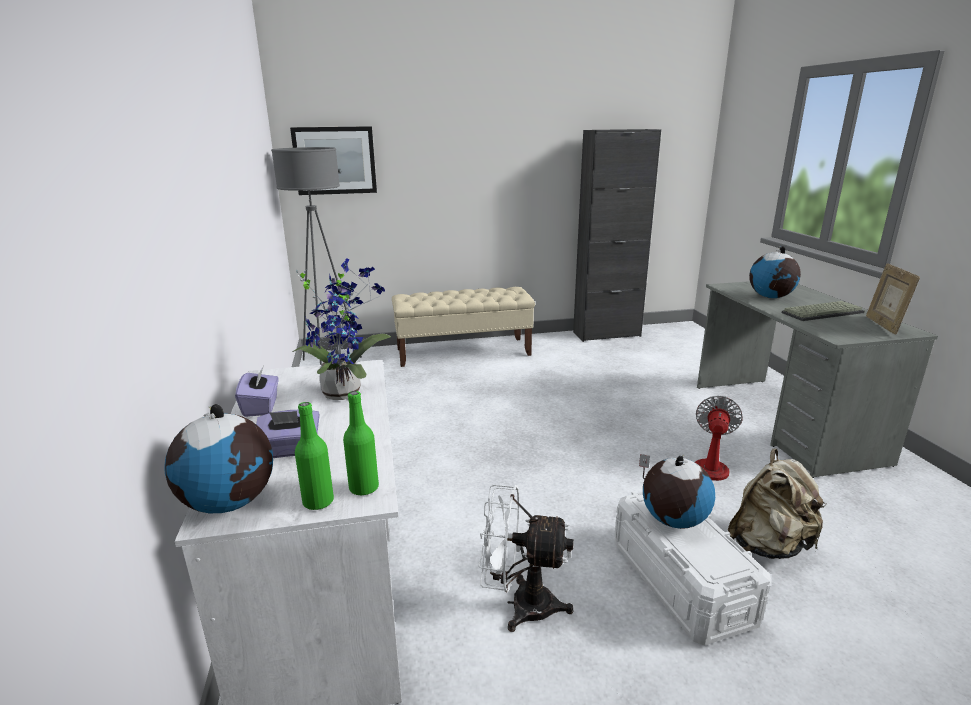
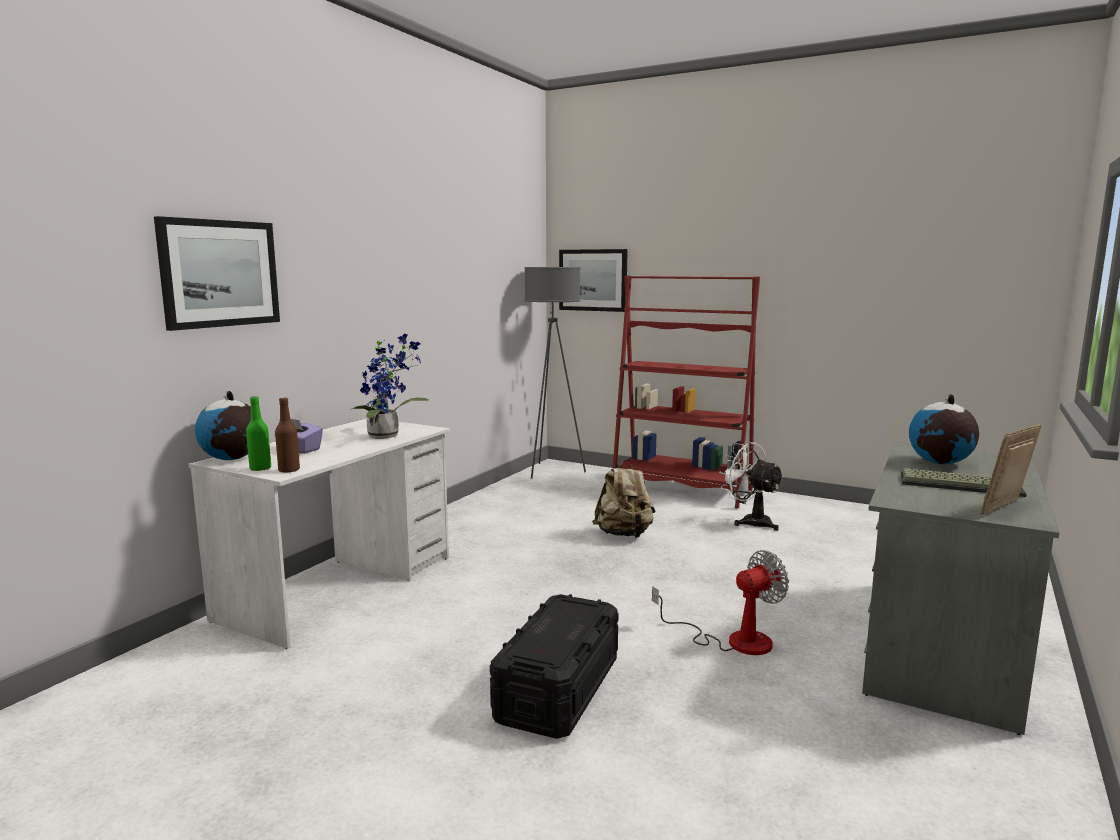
camera: 40 degrees right, 10 degrees down
purple tissue box [235,366,279,417] -> none
green bottle [343,391,379,496] -> brown bottle [275,397,300,473]
beige bench [392,287,535,367] -> red bookcase [613,275,760,509]
white fan [478,485,574,632] -> white fan moved to [719,441,784,531]
black cabinet [573,129,661,342] -> none
white storage box [614,492,771,646] -> black storage box [490,594,619,739]
globe [643,456,715,529] -> none
beige backpack [728,449,827,559] -> beige backpack moved to [592,459,656,538]
none -> picture [154,216,280,331]

